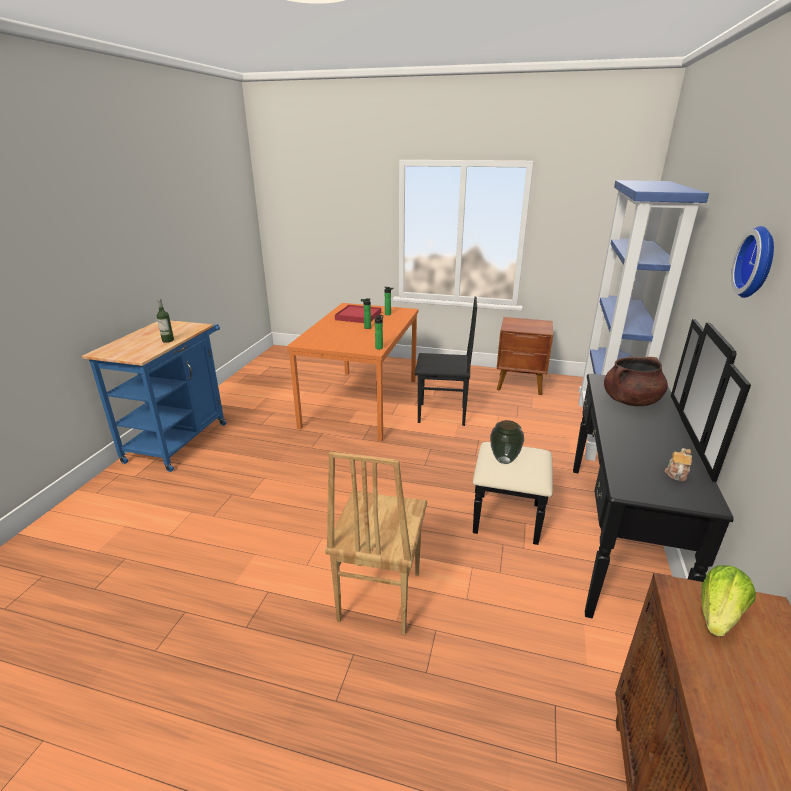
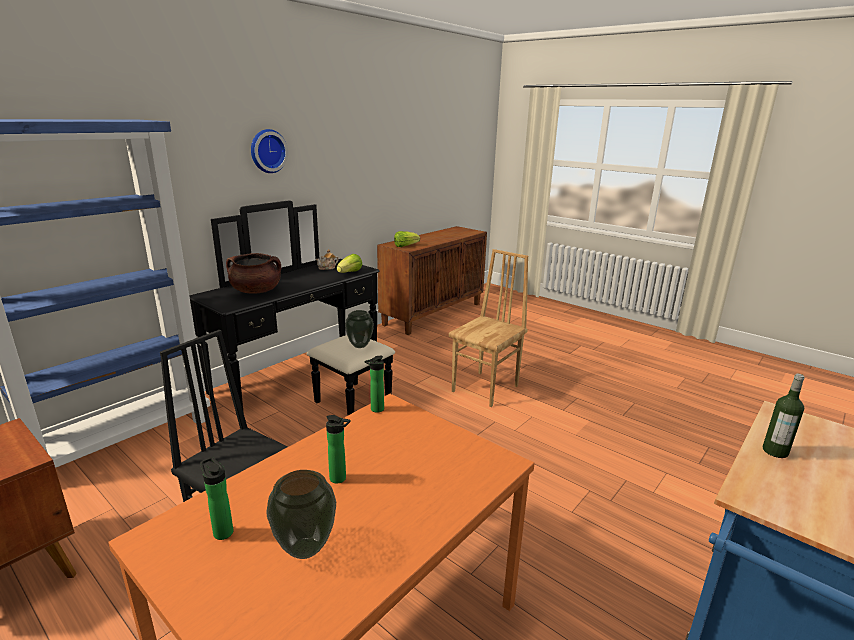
camera: 155 degrees left, 5 degrees down
red tray [335,305,381,323] -> vase [266,470,336,559]
none -> lettuce [337,254,362,273]

